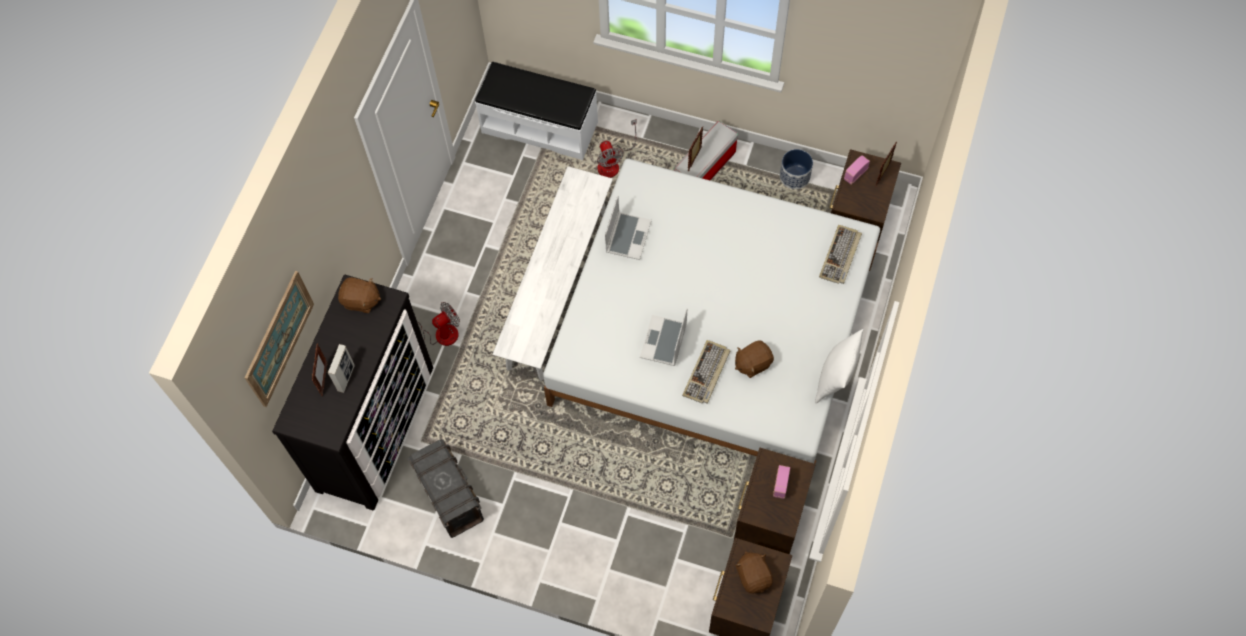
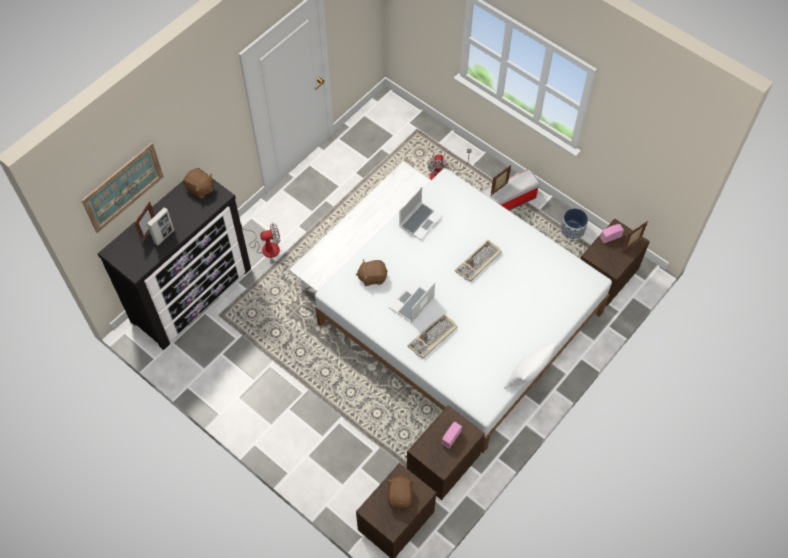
camera: 20 degrees right, 5 degrees down
grey storage box [407,439,484,538] -> none
white bench [475,62,598,160] -> none
brown plush toy [735,340,774,378] -> brown plush toy moved to [356,260,388,286]
keyboard [819,225,862,284] -> keyboard moved to [455,240,502,282]

